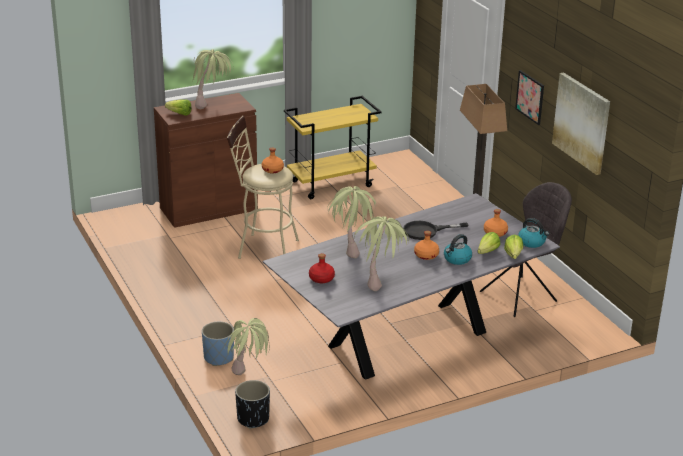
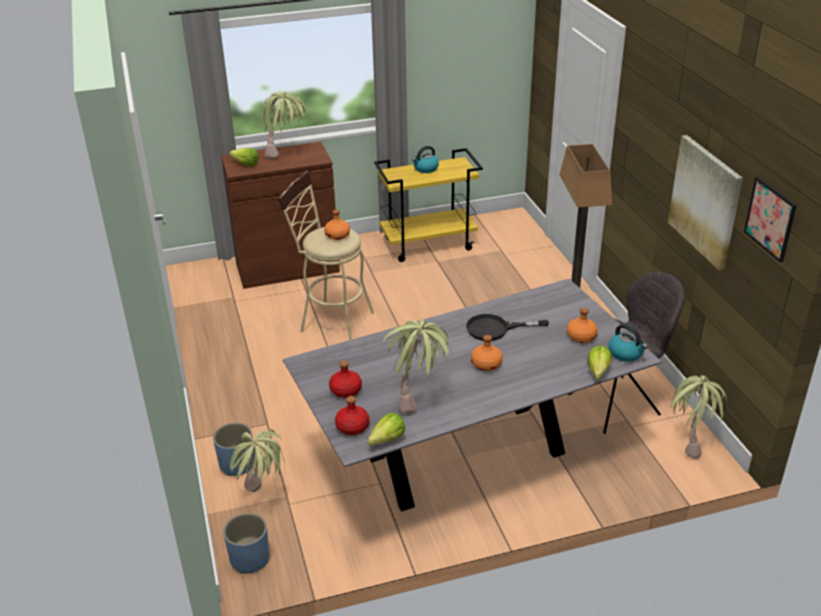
camera: 10 degrees right, 5 degrees up
black planter [235,380,270,429] -> blue planter [223,513,269,574]
potted plant [327,186,376,258] -> potted plant moved to [668,375,727,459]
kettle [444,234,472,265] -> kettle moved to [412,146,439,173]
lettuce [478,232,500,254] -> lettuce moved to [367,413,405,446]
picture [515,70,544,125] -> picture moved to [744,176,797,263]
none -> red bottle [335,396,369,435]

